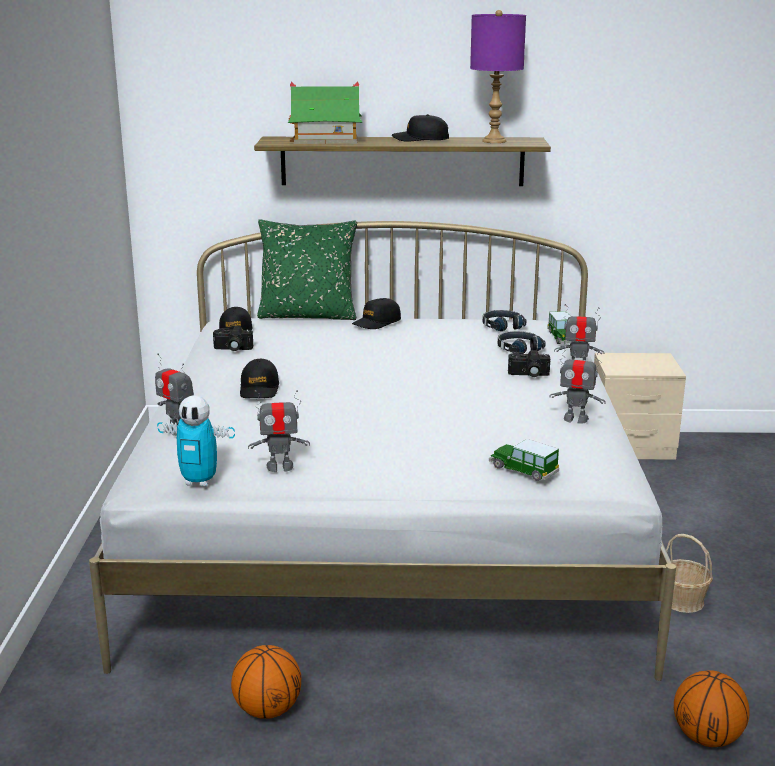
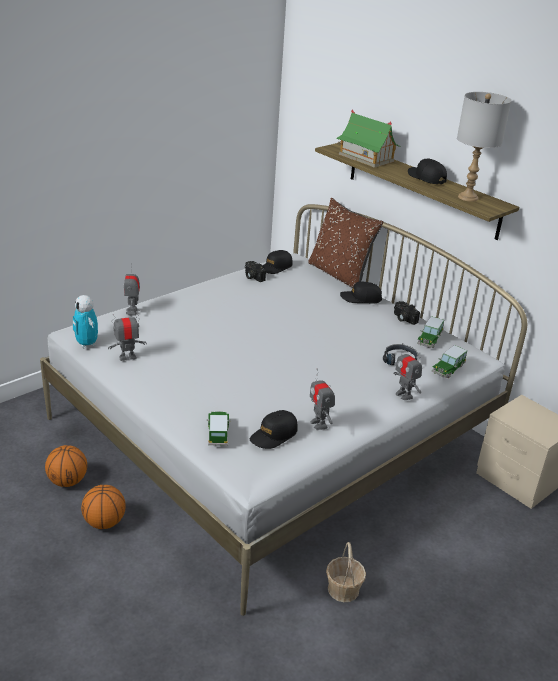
camera: 45 degrees right, 10 degrees up
black cap [240,359,279,398] -> black cap moved to [250,410,298,449]
toy robot [248,390,310,472] -> toy robot turned 120 degrees clockwise [108,310,147,361]
green pillow [257,219,357,320] -> brown pillow [308,198,383,288]
purple table lamp [470,10,526,143] -> grey table lamp [457,92,512,202]
black headphones [483,310,526,331] -> toy car [417,316,444,348]
camera [508,350,550,377] -> camera moved to [394,301,420,325]
basketball [674,670,750,747] -> basketball moved to [81,485,126,529]

